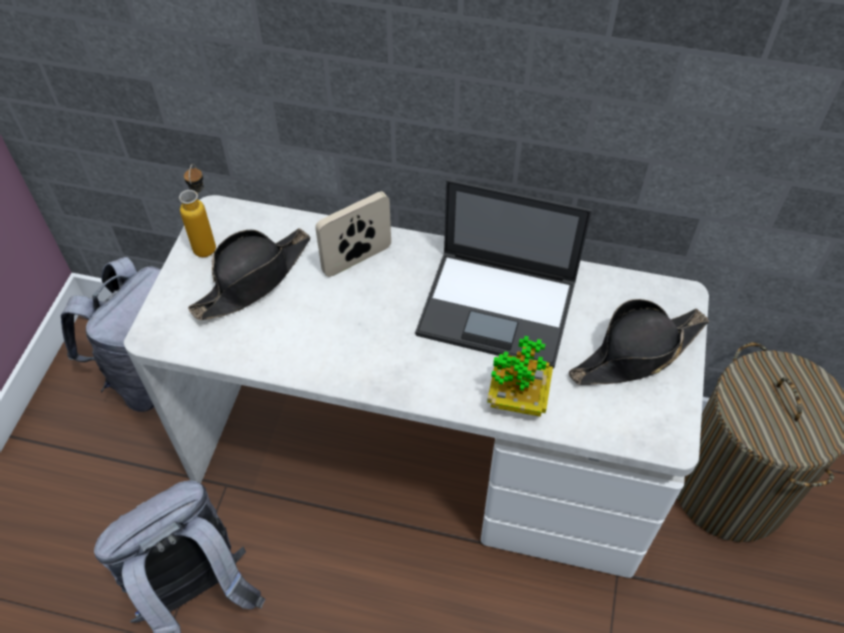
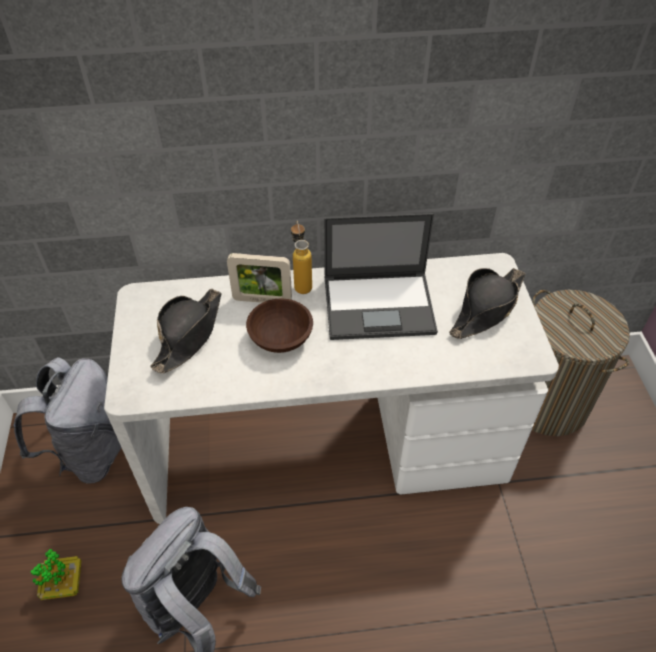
camera: 20 degrees left, 5 degrees down
bottle [179,164,216,257] -> bottle moved to [291,220,312,294]
picture frame [315,191,391,277] -> picture frame turned 120 degrees counterclockwise [227,253,292,303]
potted plant [487,336,553,417] -> potted plant moved to [31,549,81,600]
none -> brown bowl [246,298,313,353]

